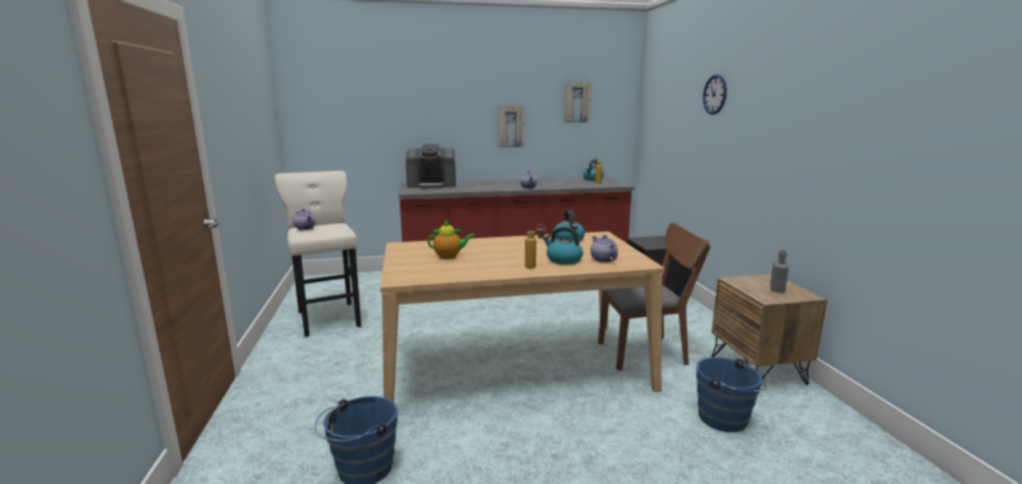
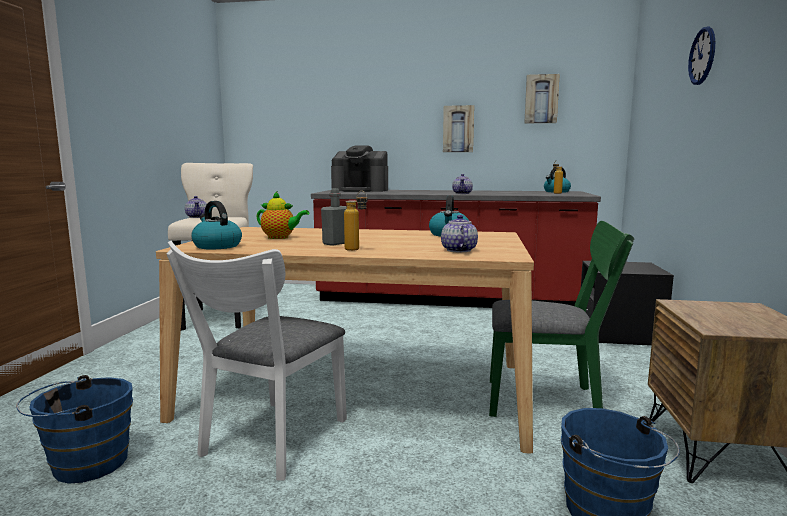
camera: 20 degrees right, 5 degrees down
kettle [543,227,583,265] -> kettle moved to [191,201,242,249]
brown chair [598,223,711,370] -> green chair [489,221,635,417]
grey bottle [770,249,789,293] -> grey bottle moved to [321,188,347,246]
none -> white chair [167,241,347,481]

